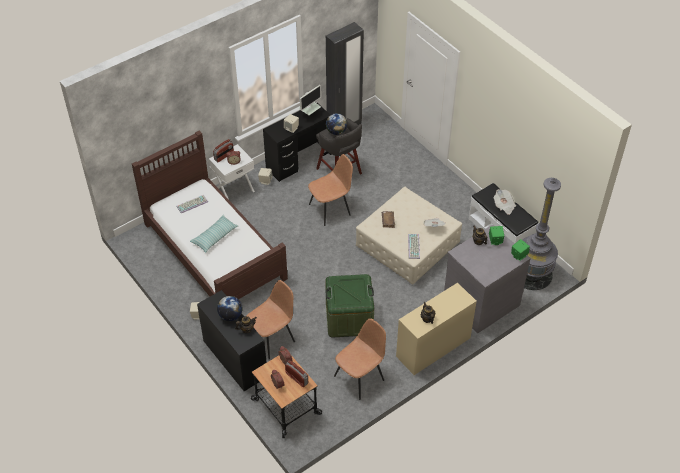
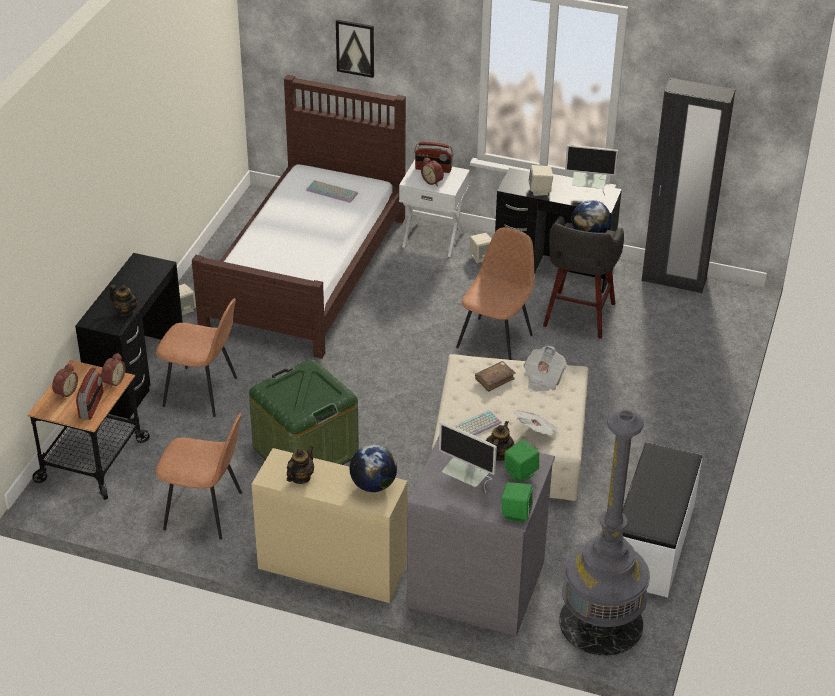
camera: 55 degrees right, 10 degrees down
pillow [190,215,238,253] -> none
globe [217,296,243,321] -> globe moved to [350,445,397,492]
brown chair [308,154,353,226] -> brown chair turned 90 degrees counterclockwise [456,228,535,360]
newspaper [494,189,516,215] -> newspaper moved to [524,346,567,392]
none -> picture [336,20,374,78]
none -> monitor [439,422,497,493]

